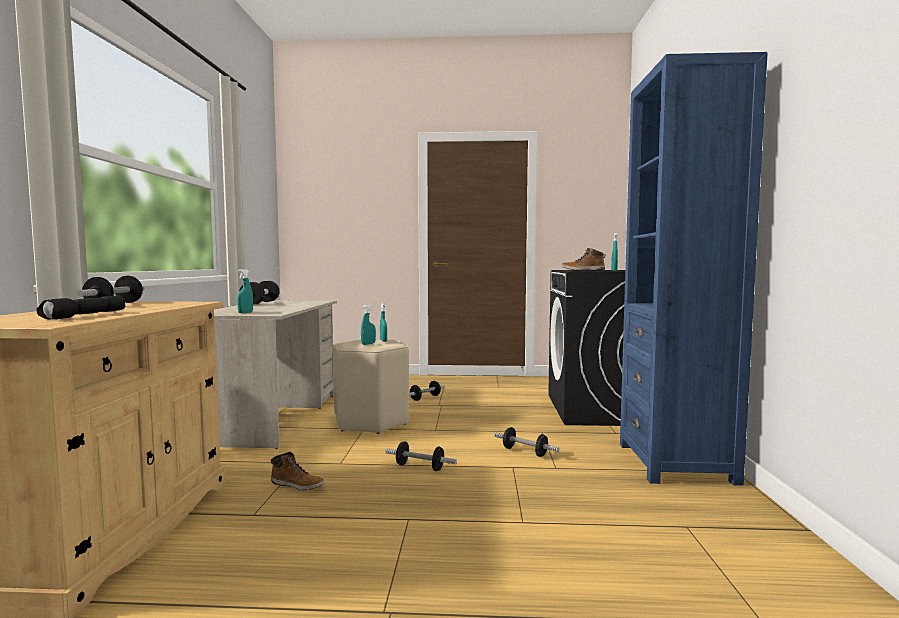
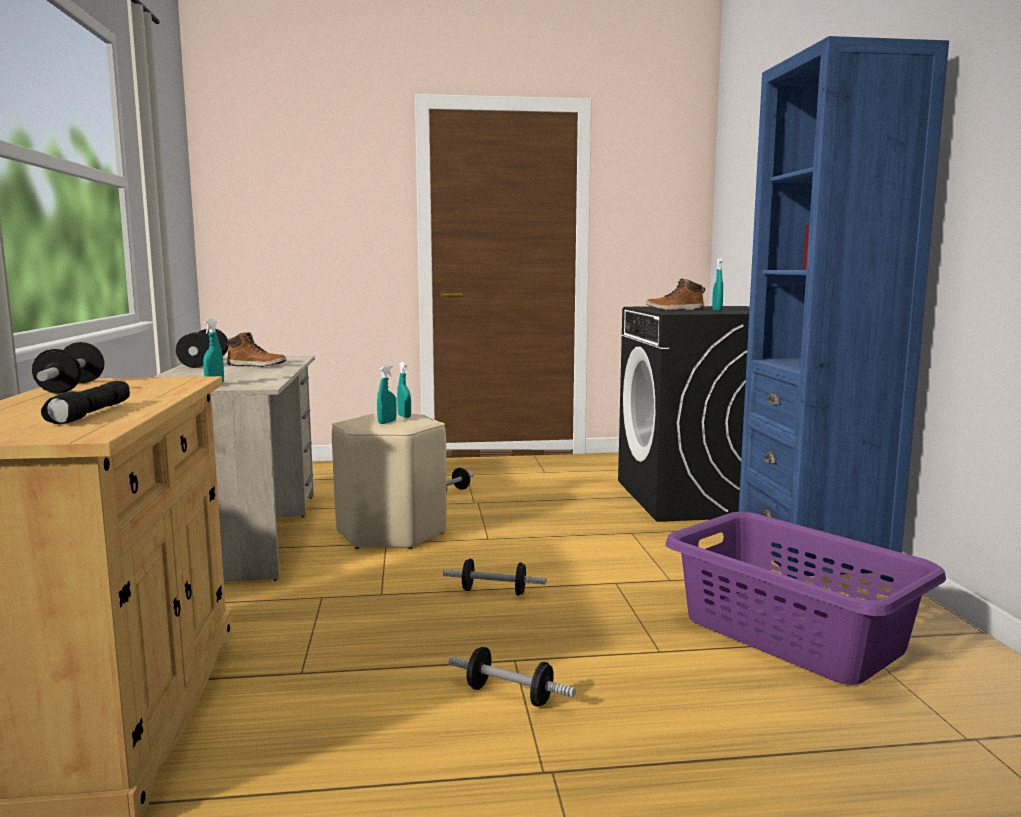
camera: 10 degrees left, 5 degrees up
boot [271,452,324,491] -> boot moved to [226,332,286,367]
dumbbell [494,427,559,457] -> dumbbell moved to [449,647,576,707]
none -> purple laundry basket [665,512,946,685]

